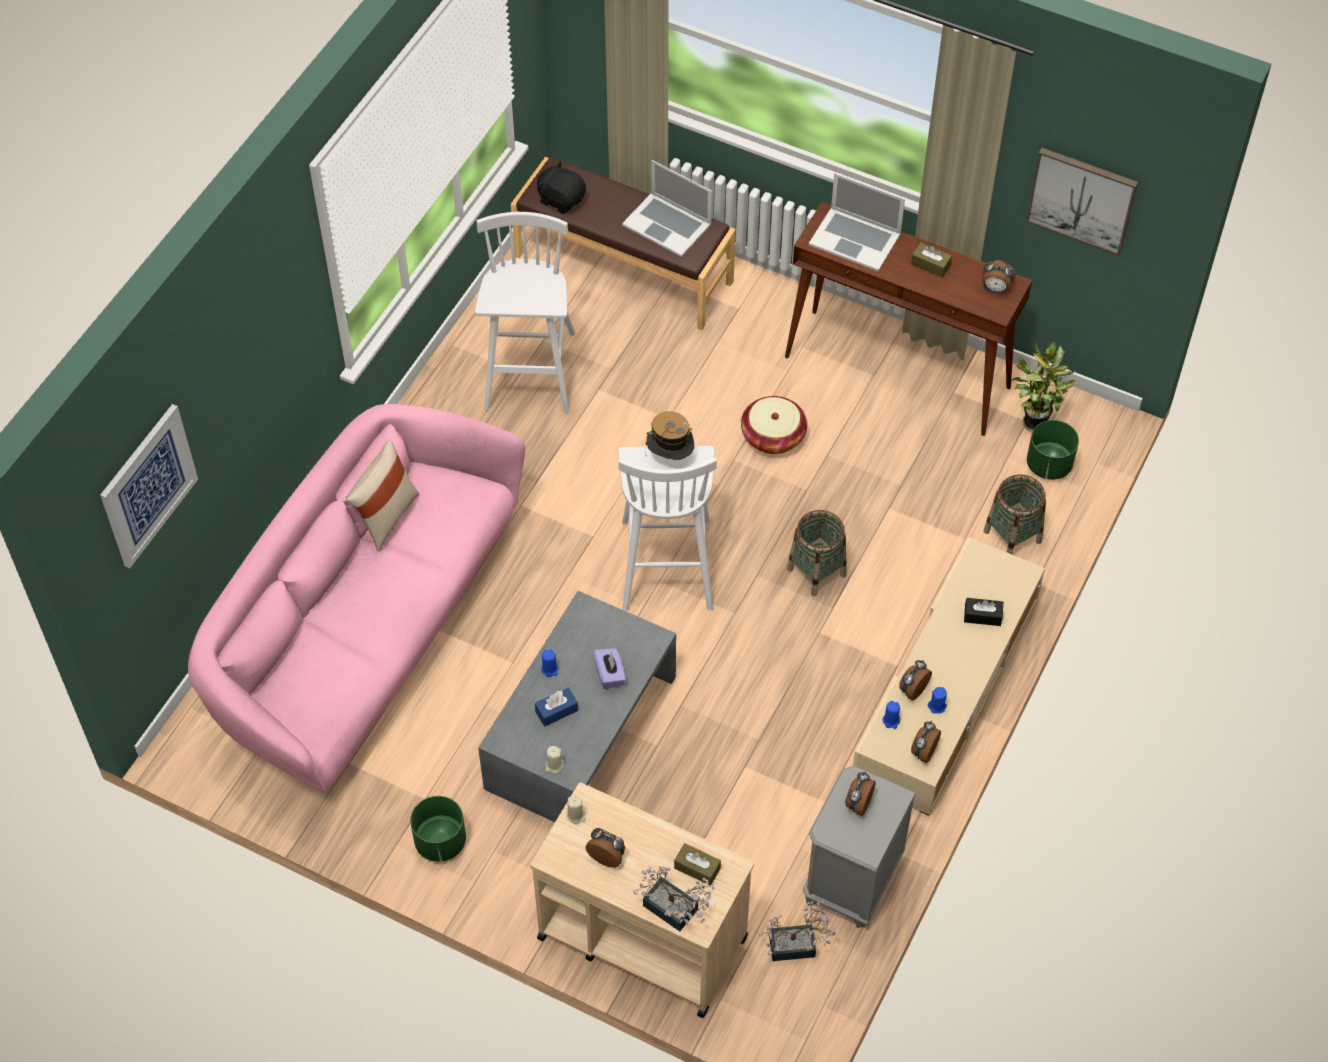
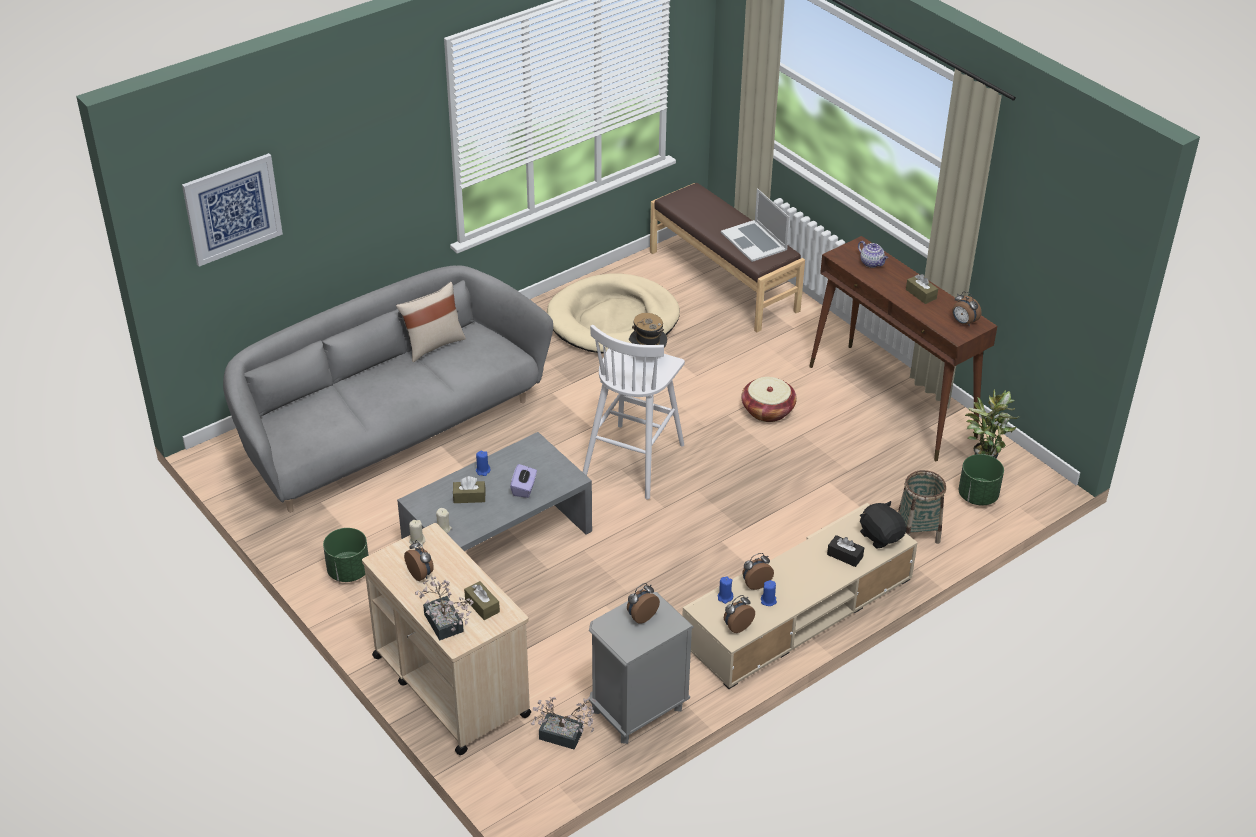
camera: 25 degrees right, 15 degrees down
pink sofa [188,404,525,793] -> grey sofa [223,265,553,513]
white stool [475,212,575,413] -> beige dog bed [547,274,680,354]
blue tissue box [535,688,578,727] -> brown tissue box [453,476,485,503]
black plush toy [537,161,586,214] -> black plush toy moved to [860,501,906,548]
basket [787,510,846,597] -> none
laptop [809,173,905,271] -> teapot [858,241,888,268]
picture [1026,148,1138,256] -> none

